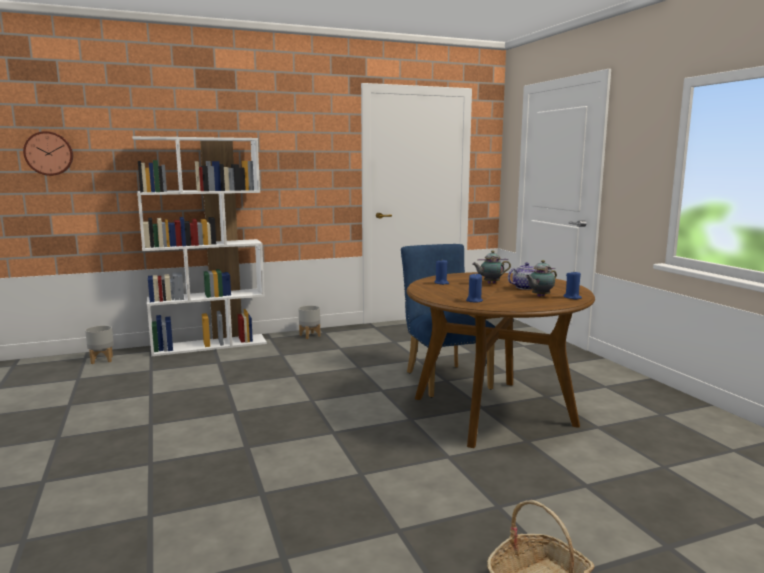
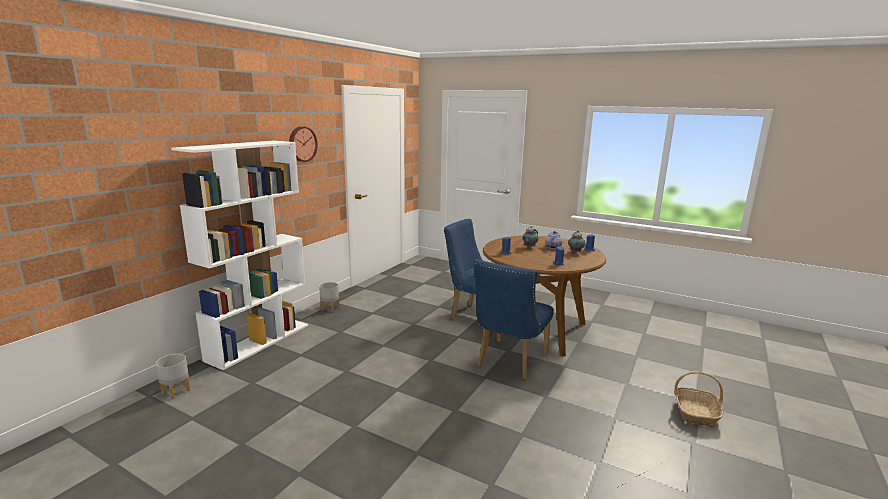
camera: 40 degrees left, 5 degrees up
wall clock [23,131,73,176] -> wall clock moved to [289,126,318,162]
none -> blue chair [473,259,554,380]

